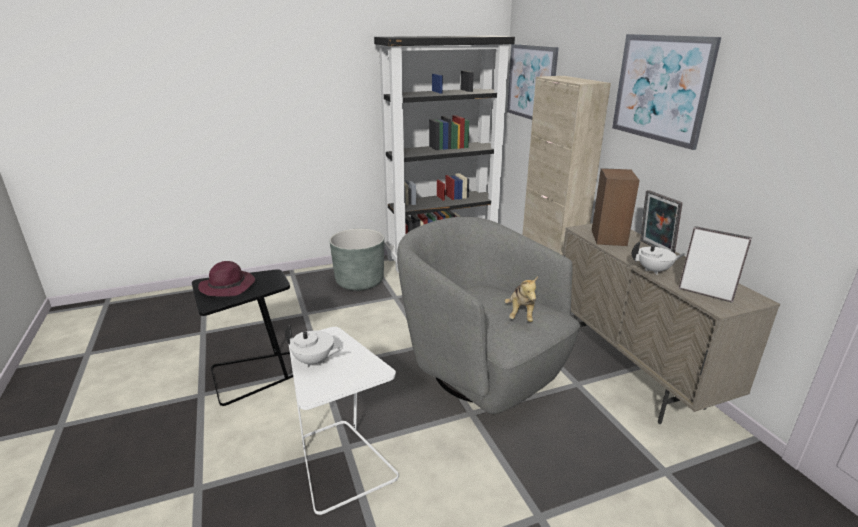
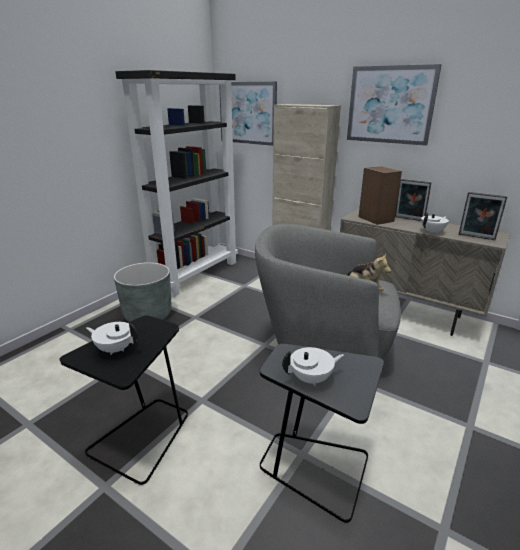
camera: 35 degrees left, 0 degrees up
purple hat [198,261,255,297] -> white teapot [86,322,138,355]
white side table [289,327,399,515] -> black side table [260,344,384,523]
picture frame [678,226,752,303] -> picture frame turned 150 degrees counterclockwise [459,192,508,240]

